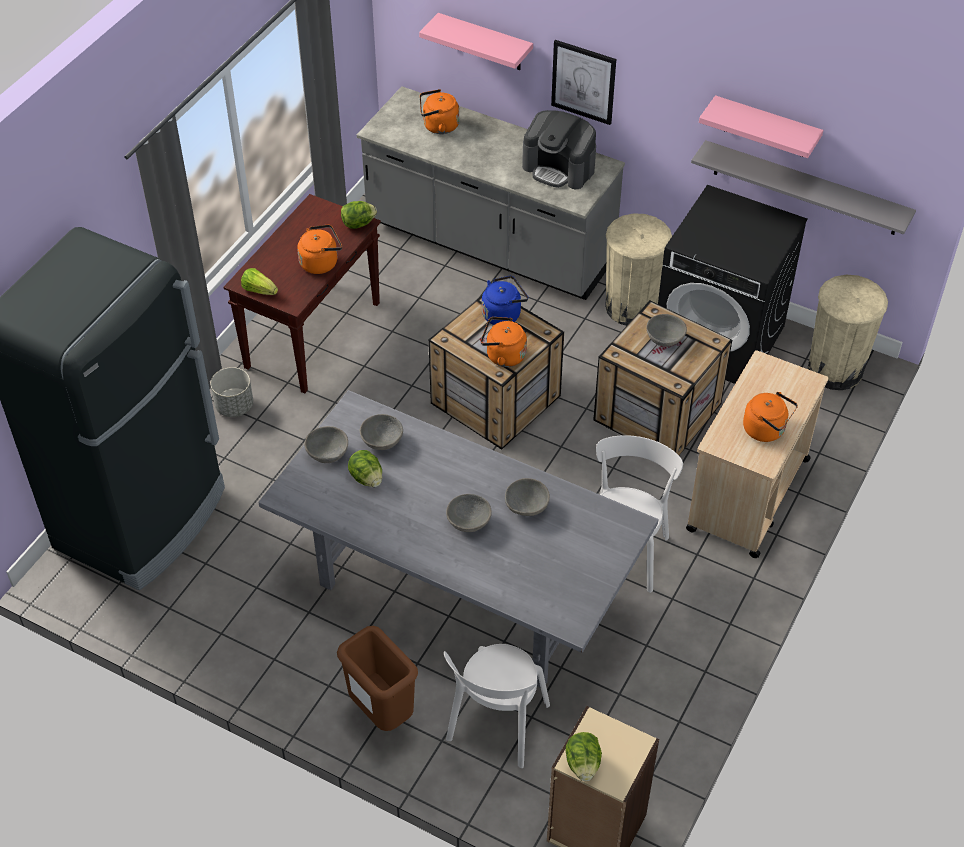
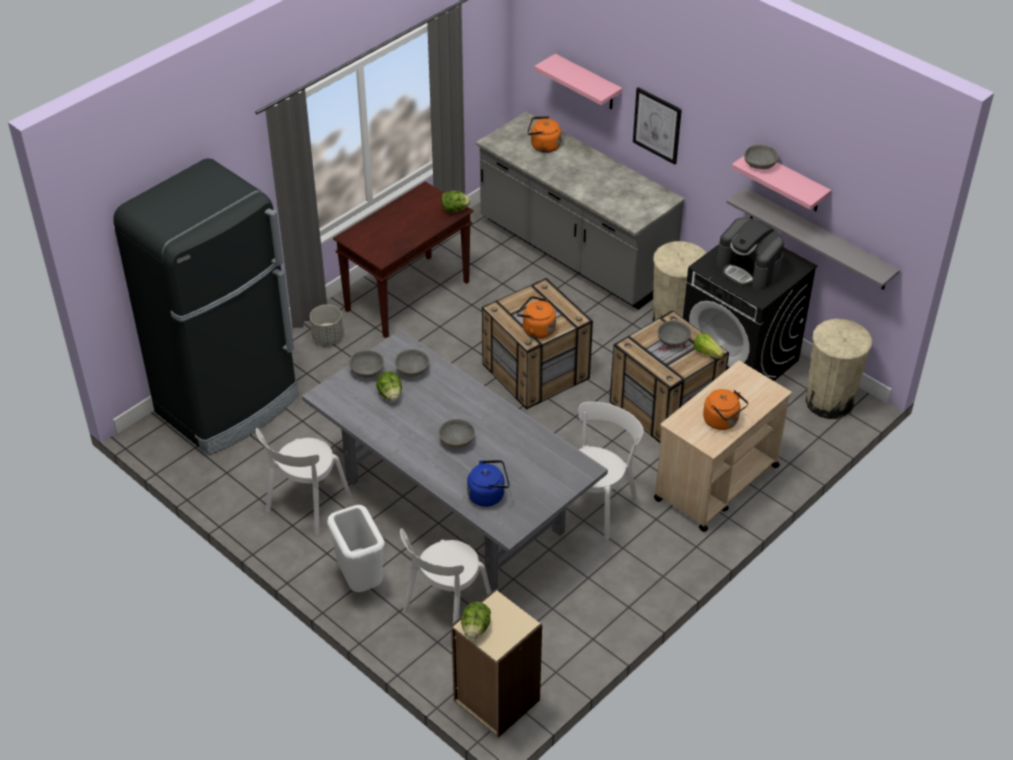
camera: 15 degrees right, 5 degrees down
lettuce [241,268,278,295] -> lettuce moved to [693,333,724,359]
orange kettle [297,224,342,274] -> none
brown trash can [337,626,418,731] -> white trash can [327,505,385,592]
blue kettle [482,276,528,325] -> blue kettle moved to [467,460,509,507]
grey bowl [505,478,550,516] -> grey bowl moved to [744,144,779,169]
coffee machine [522,110,596,189] -> coffee machine moved to [716,218,784,291]
none -> white chair [256,428,351,535]

